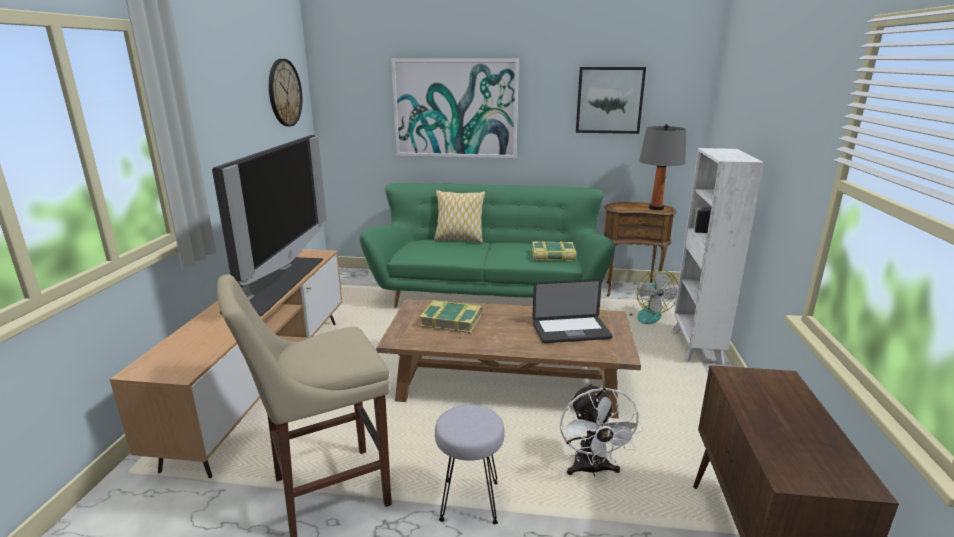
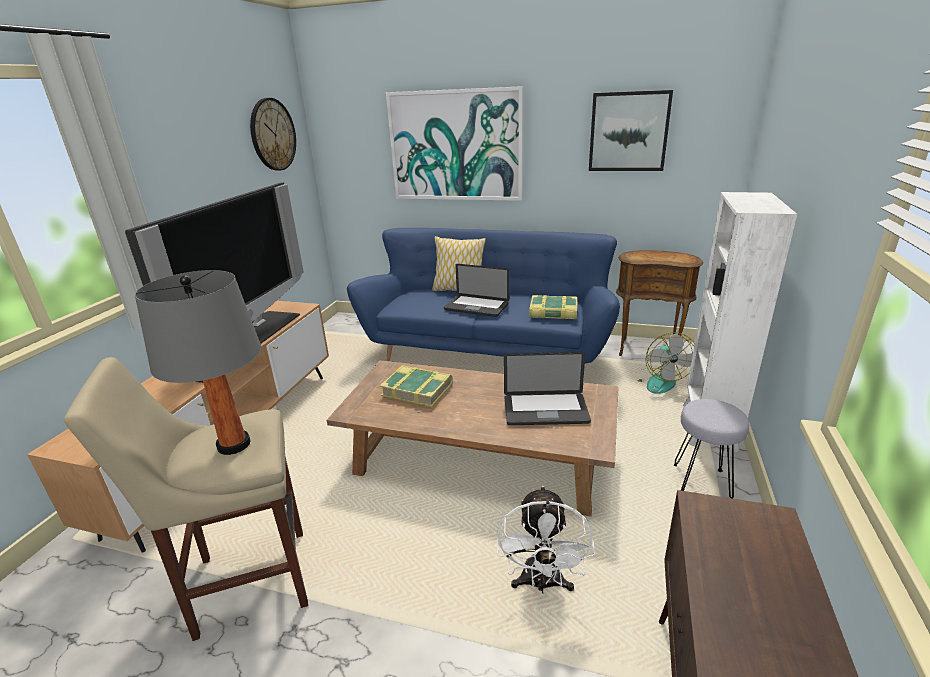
camera: 10 degrees right, 5 degrees up
green sofa [360,183,615,308] -> blue sofa [347,228,620,363]
grey stool [435,405,505,524] -> grey stool moved to [674,399,749,499]
grey table lamp [639,124,686,210] -> grey table lamp moved to [135,270,262,455]
none -> laptop [444,264,509,317]

